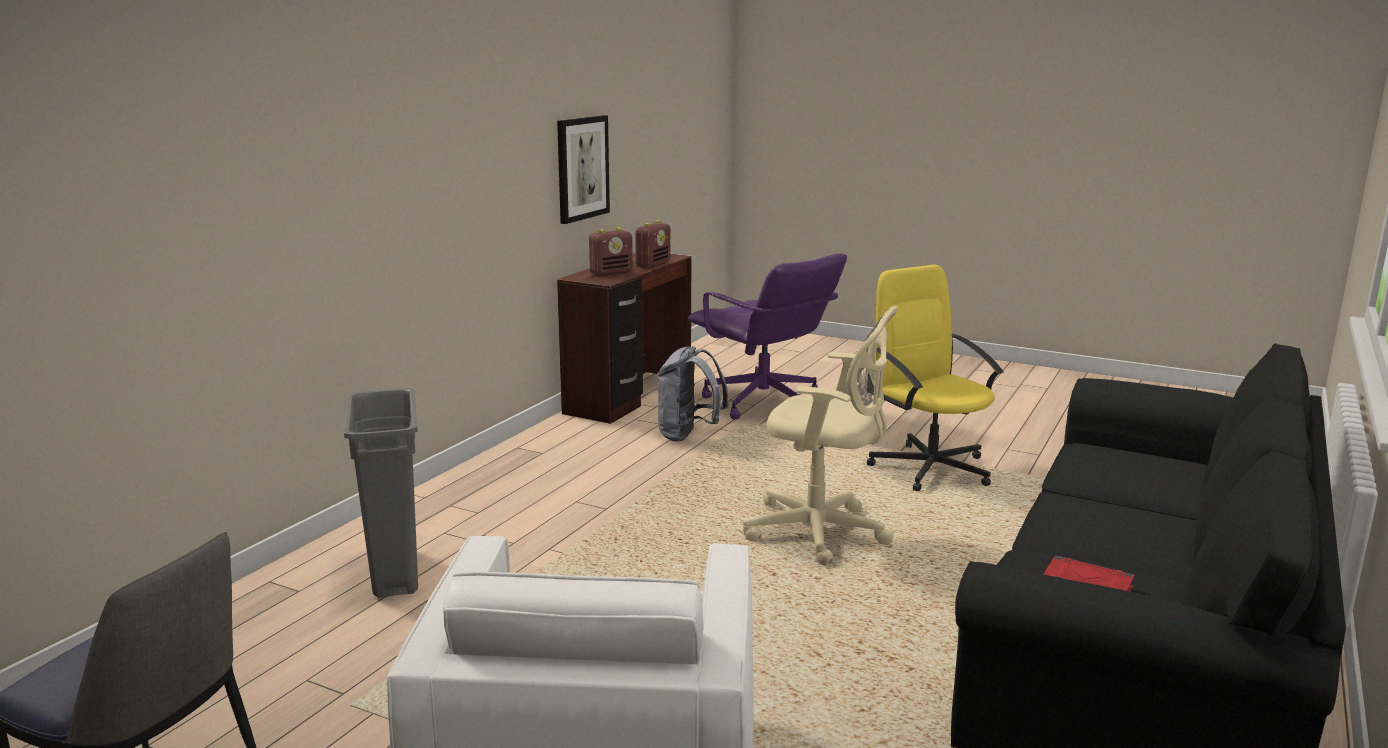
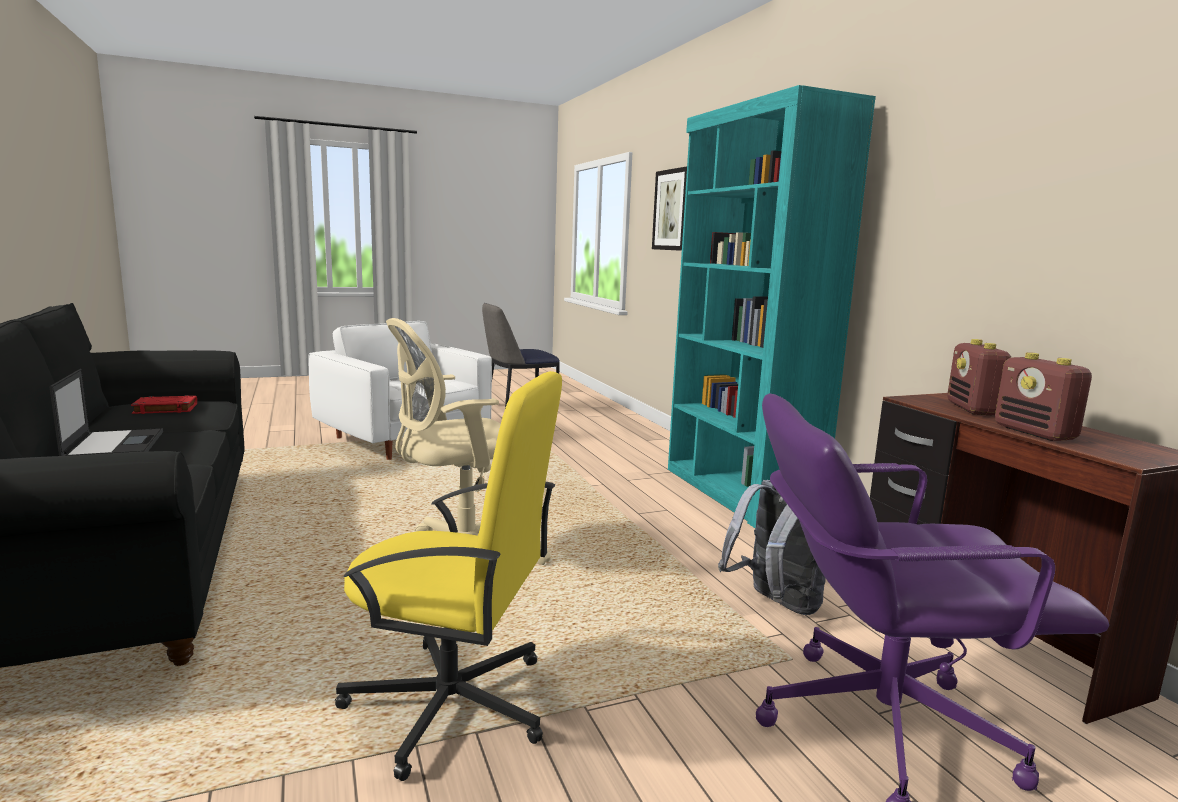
camera: 130 degrees right, 5 degrees down
grey trash can [344,388,418,598] -> none
picture [557,115,610,224] -> picture moved to [652,166,687,251]
none -> laptop [49,369,163,456]
none -> turquoise bookcase [668,85,876,528]

